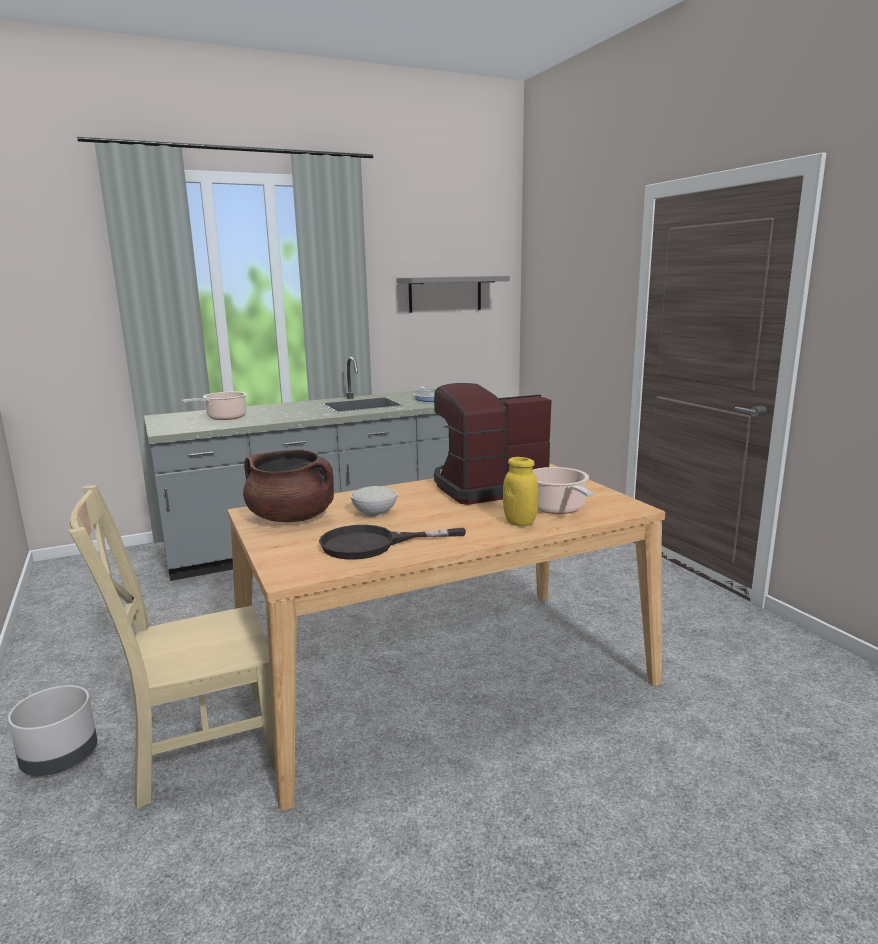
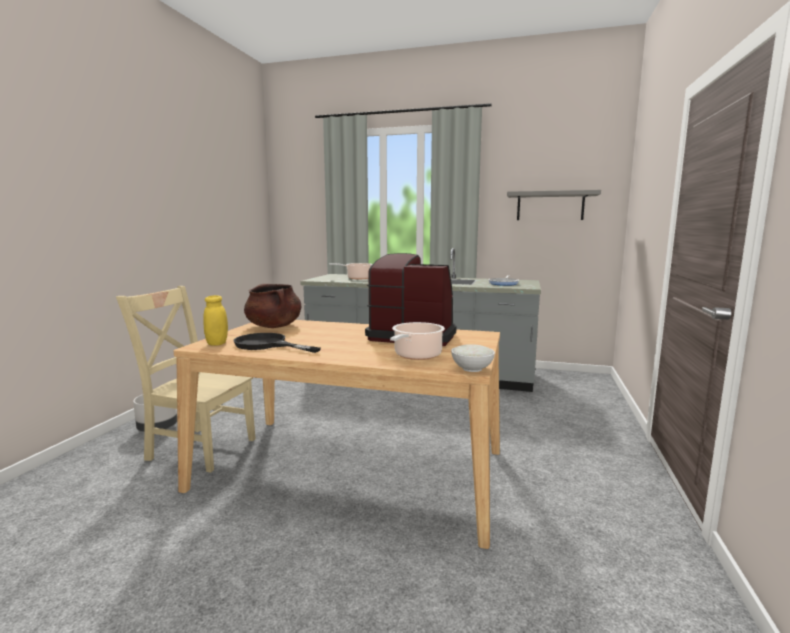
camera: 40 degrees right, 5 degrees down
white bowl [351,486,397,517] -> white bowl moved to [451,344,495,372]
yellow jar [503,457,538,526] -> yellow jar moved to [203,295,228,346]

